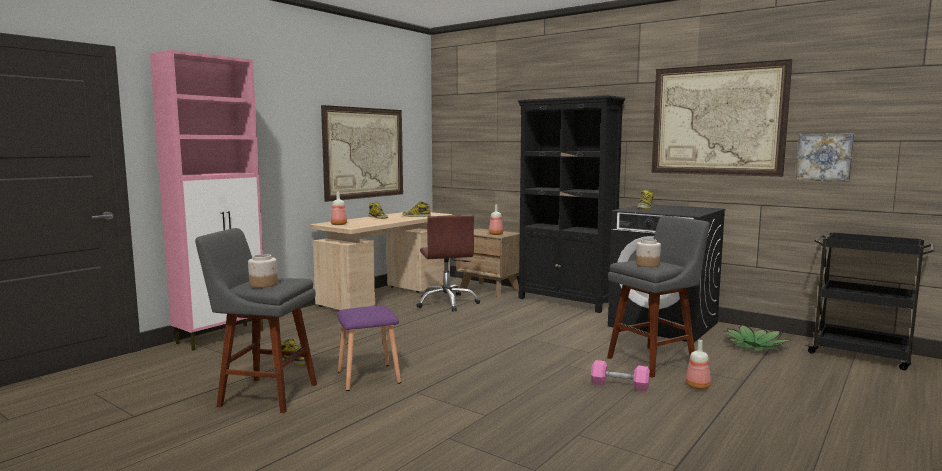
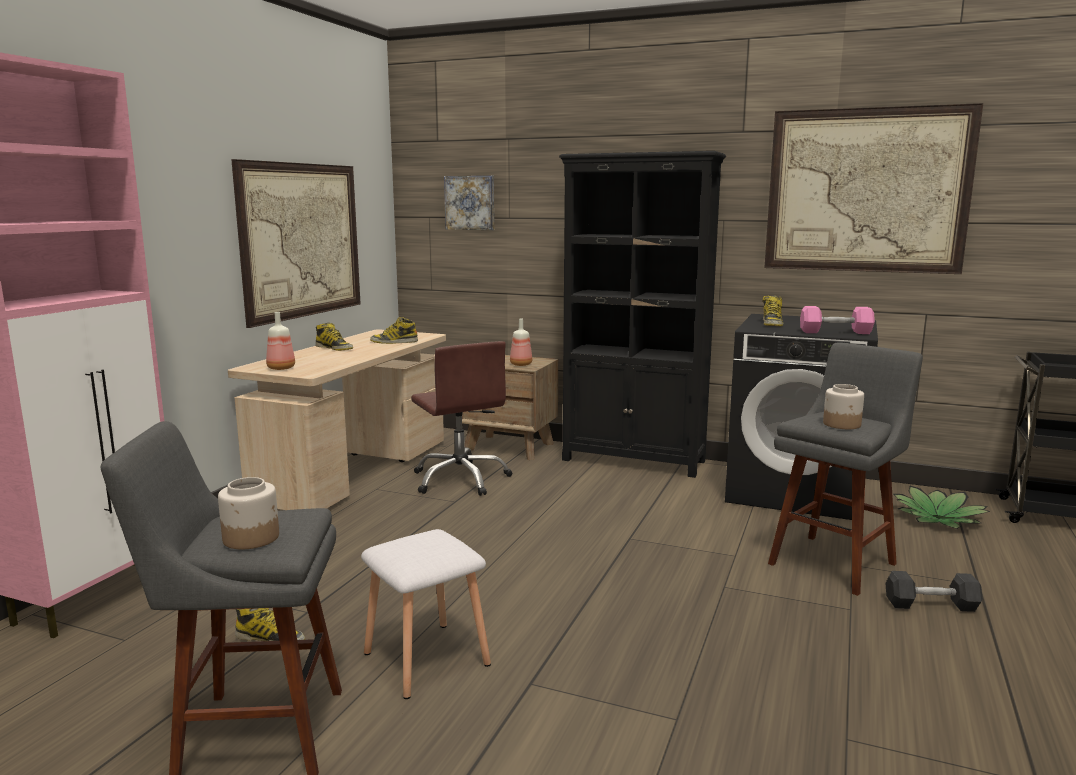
camera: 15 degrees left, 5 degrees up
purple stool [337,306,401,391] -> white stool [361,529,491,699]
pink dumbbell [591,360,650,391] -> pink dumbbell moved to [800,306,875,334]
bottle [686,340,711,390] -> grey dumbbell [885,571,983,612]
picture [796,133,854,182] -> picture moved to [444,176,494,230]

